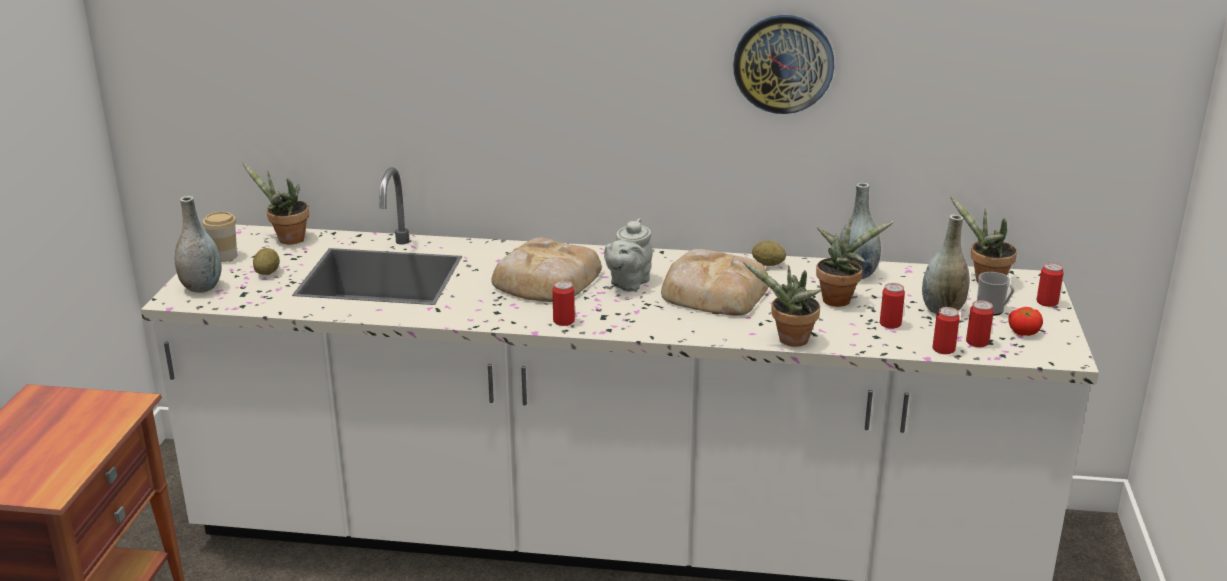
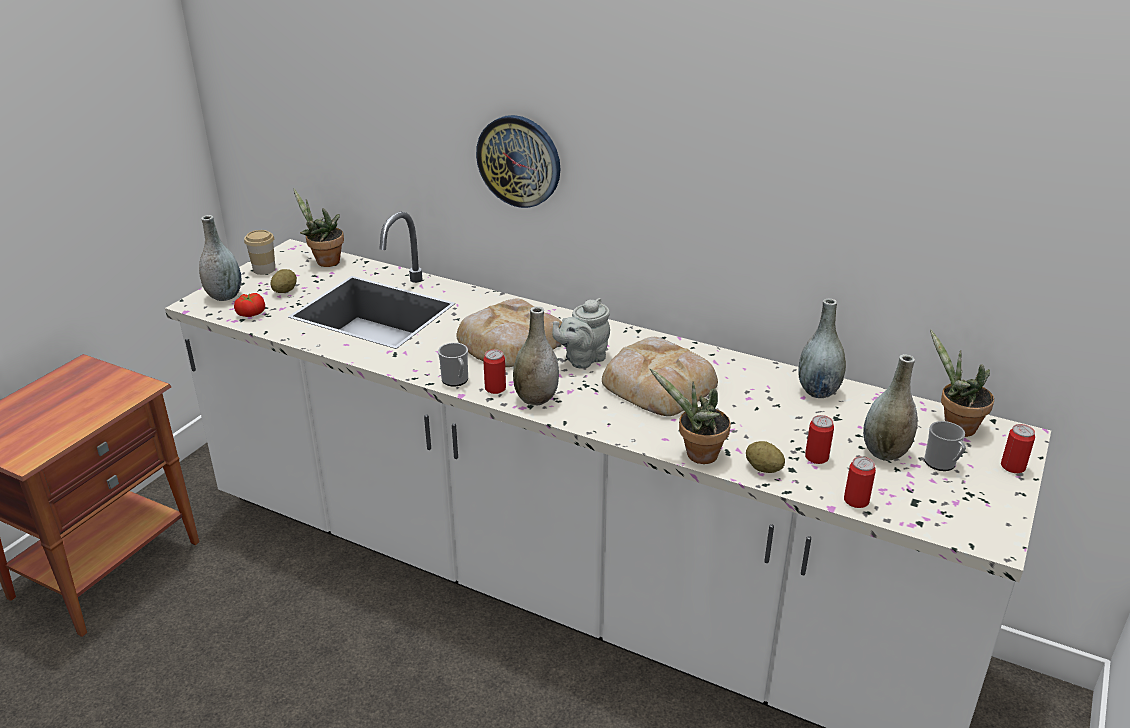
camera: 20 degrees right, 5 degrees up
wall clock [733,15,834,114] -> wall clock moved to [476,115,561,208]
potato [752,241,786,266] -> potato moved to [746,441,785,473]
potted plant [816,219,894,307] -> none
can [966,300,994,347] -> none
tomato [1008,307,1043,336] -> tomato moved to [234,293,265,317]
none -> mug [438,343,468,387]
none -> grey vase [513,306,559,405]

